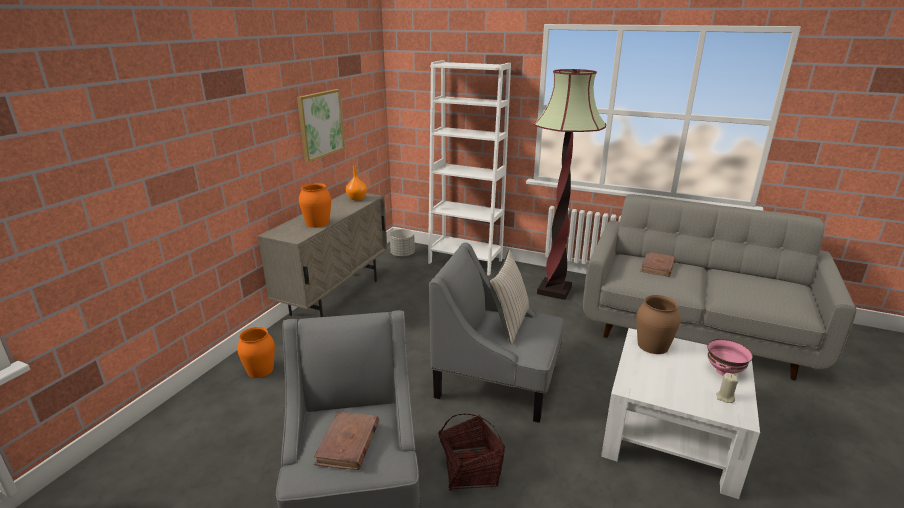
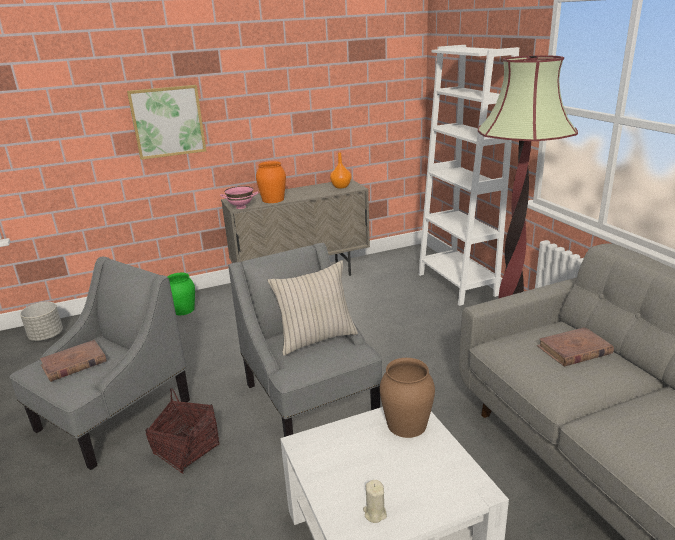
camera: 45 degrees right, 0 degrees up
orange vase [237,327,275,378] -> green vase [168,273,195,315]
picture [297,89,345,162] -> picture moved to [127,85,206,160]
grey planter [390,229,415,257] -> grey planter moved to [20,302,63,341]
pink bowl [707,339,753,376] -> pink bowl moved to [220,186,258,209]

